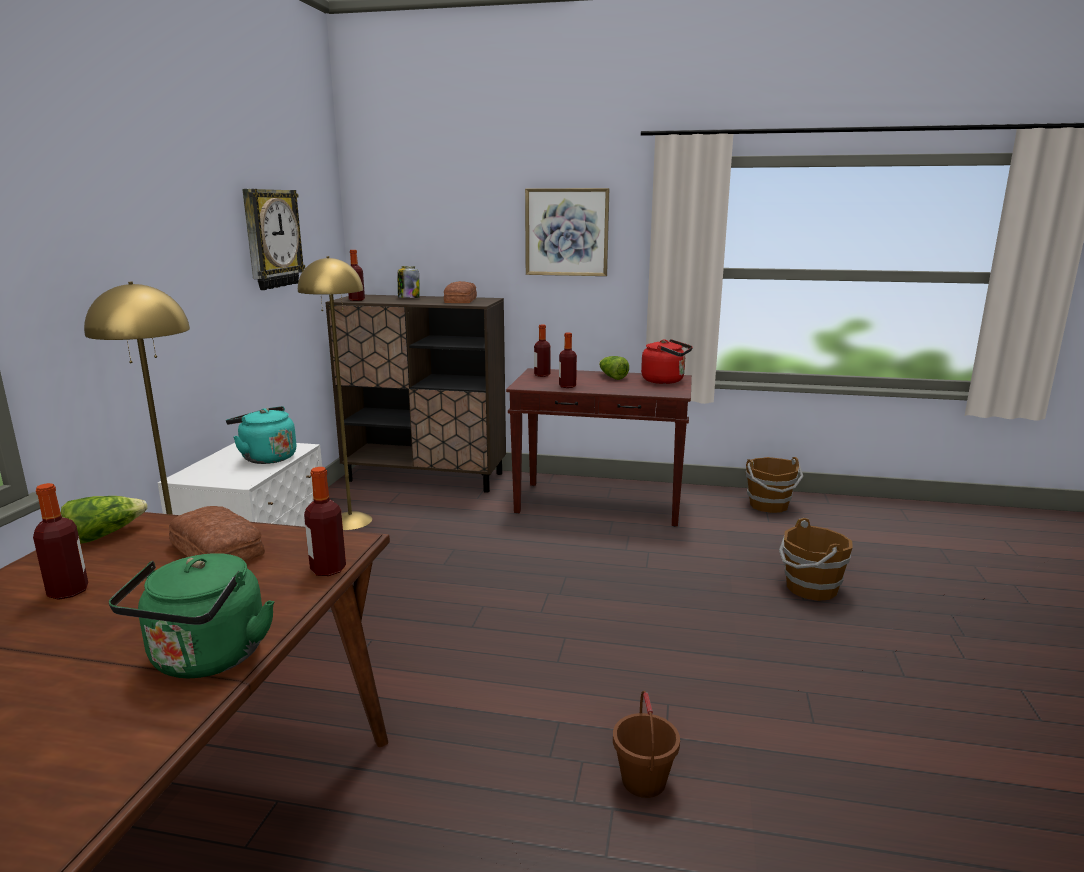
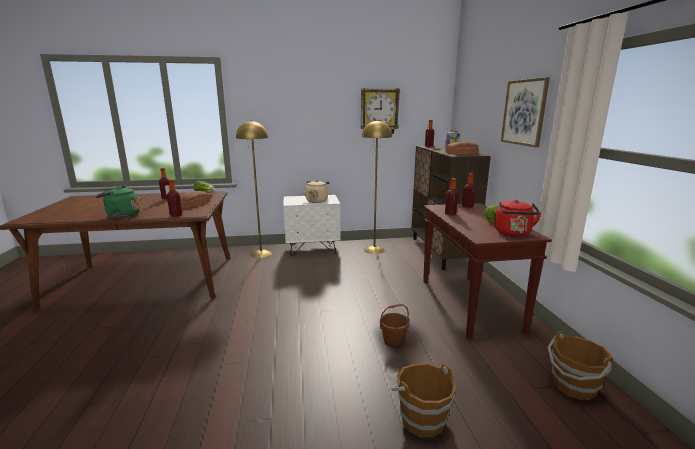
camera: 70 degrees right, 0 degrees up
turquoise kettle [226,406,297,464] -> beige kettle [301,180,329,203]
brown bucket [613,691,680,798] -> brown bucket moved to [380,304,409,347]

